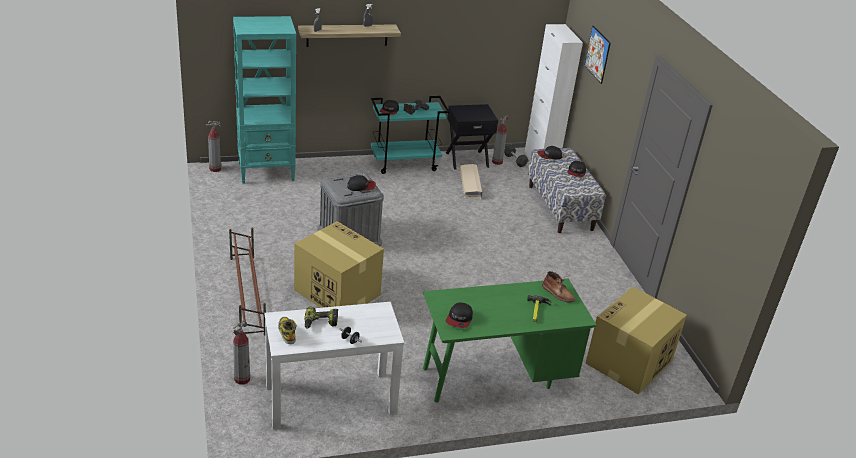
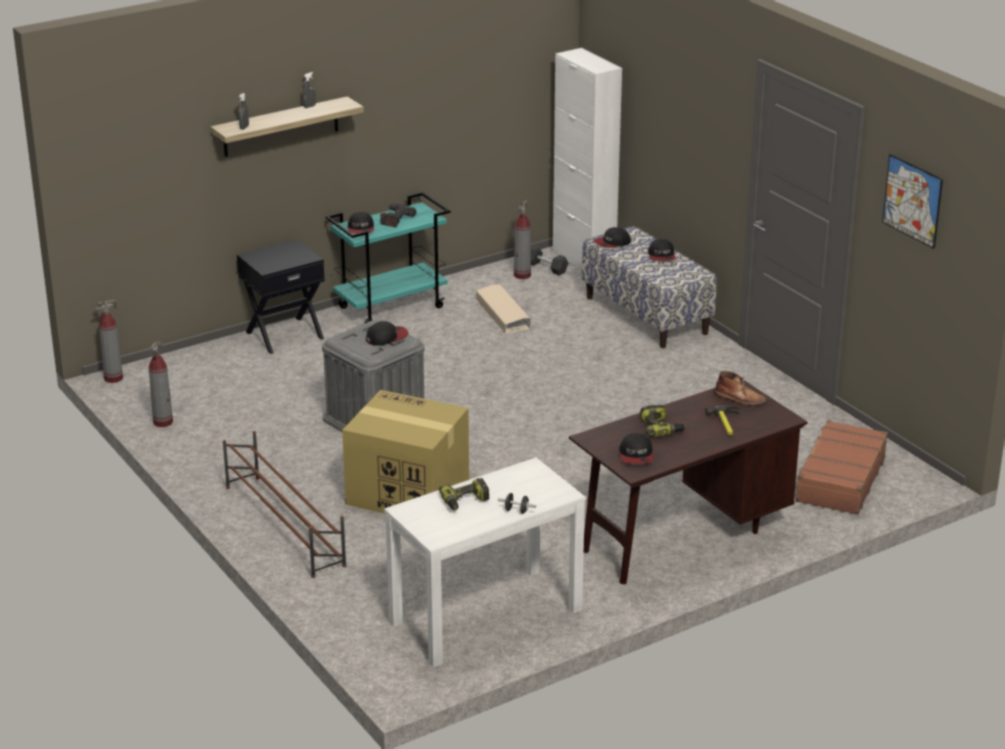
camera: 15 degrees left, 5 degrees down
turquoise bookcase [233,16,296,184] -> none
fire extinguisher [233,320,250,385] -> fire extinguisher moved to [149,341,173,427]
boot [278,317,297,344] -> none
green desk [423,278,597,403] -> brown desk [569,380,807,584]
black nightstand [446,104,498,170] -> black nightstand moved to [237,239,325,354]
picture [584,26,611,84] -> picture moved to [882,154,943,249]
cardboard box [586,287,687,395] -> brown suitcase [795,420,888,515]
none -> power drill [640,405,686,436]

